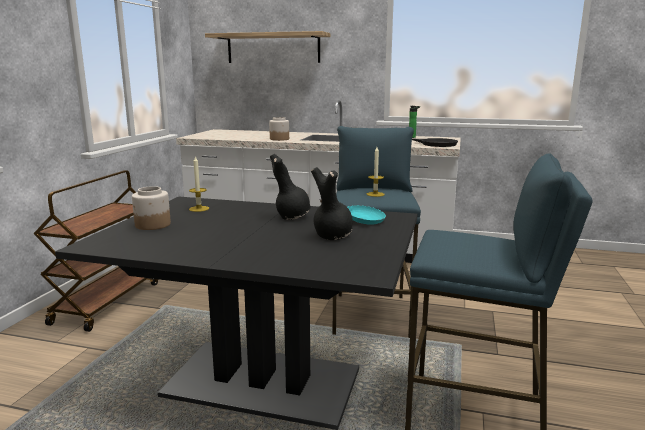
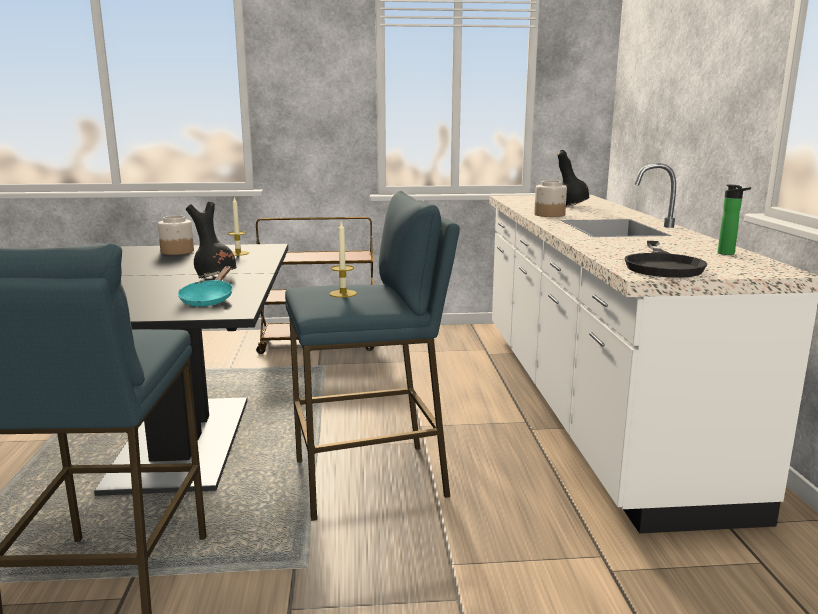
camera: 70 degrees right, 0 degrees up
shelf [205,31,330,63] -> none
black vase [311,167,353,240] -> black vase moved to [557,150,589,207]

